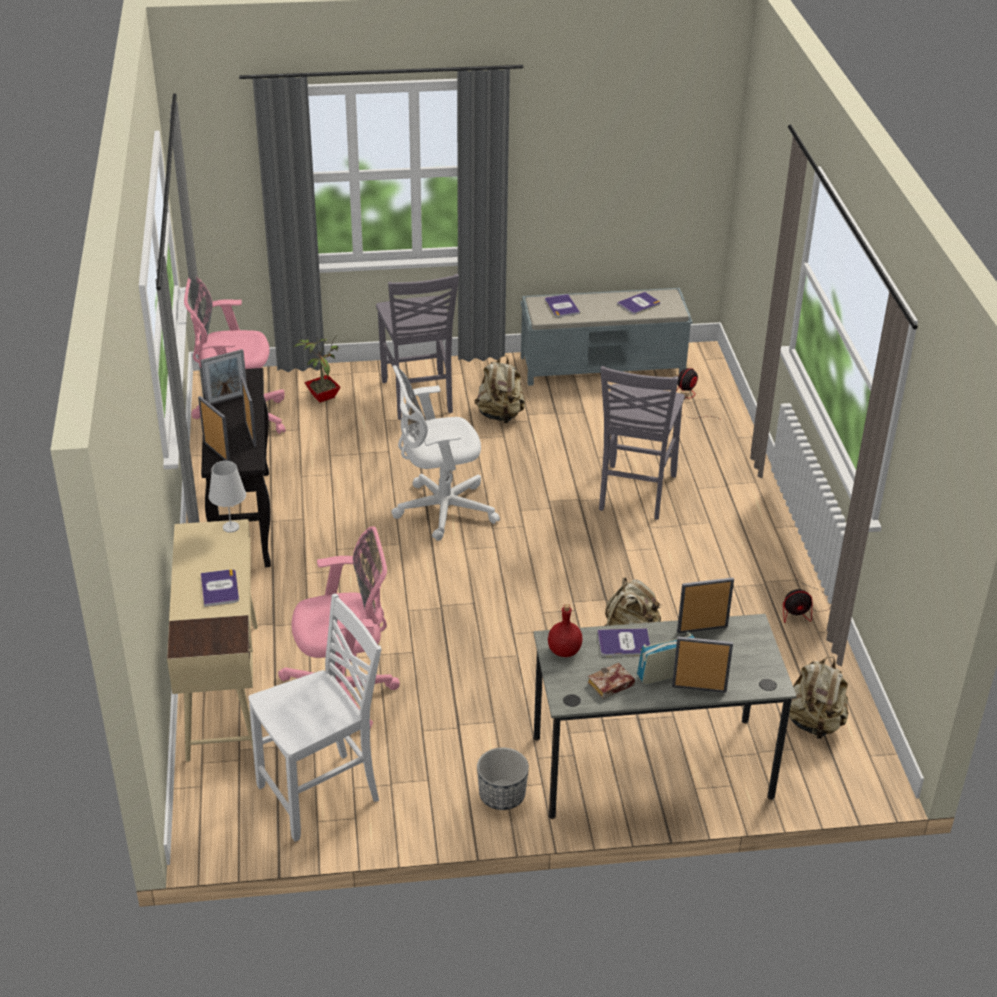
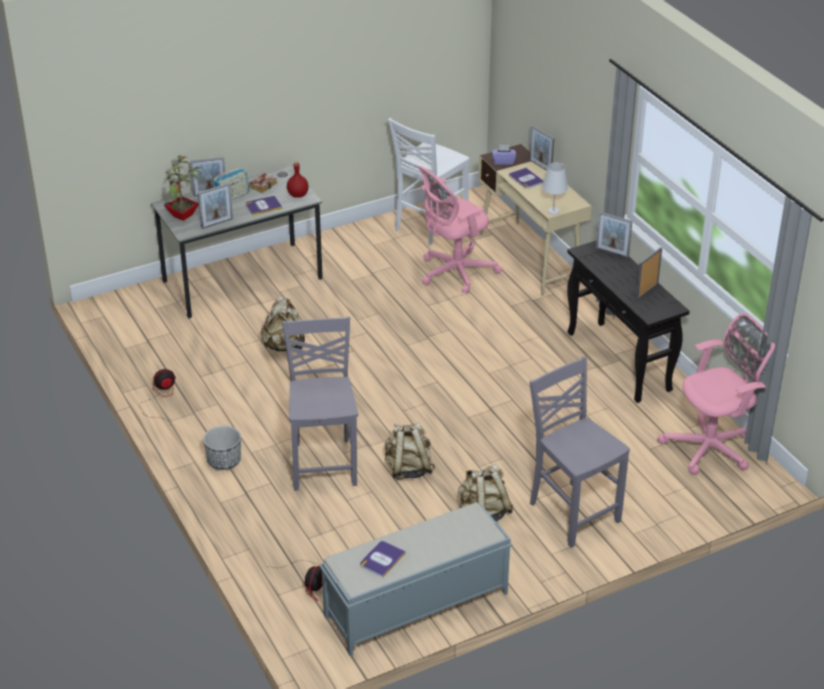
camera: 160 degrees right, 0 degrees up
picture frame [241,376,257,447] -> picture frame moved to [529,125,554,171]
potted plant [294,335,341,403] -> potted plant moved to [165,155,202,221]
white office chair [391,365,500,541] -> none
planter [477,748,529,810] -> planter moved to [203,426,241,470]
book [545,294,580,317] -> none
beige backpack [789,657,848,739] -> beige backpack moved to [384,423,435,480]
none -> purple tissue box [492,144,516,165]

